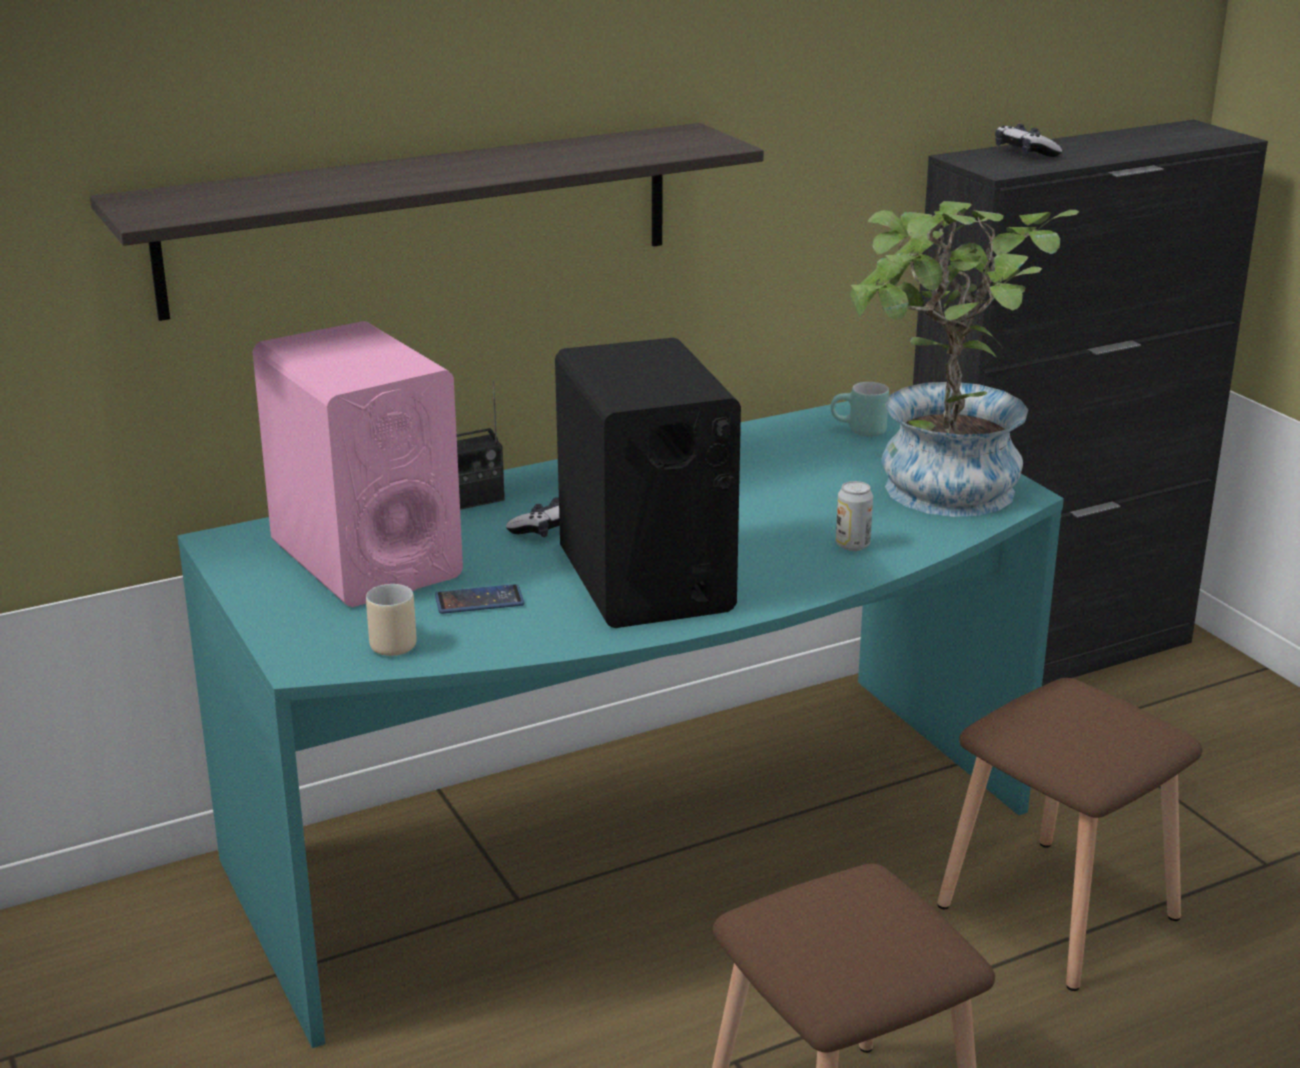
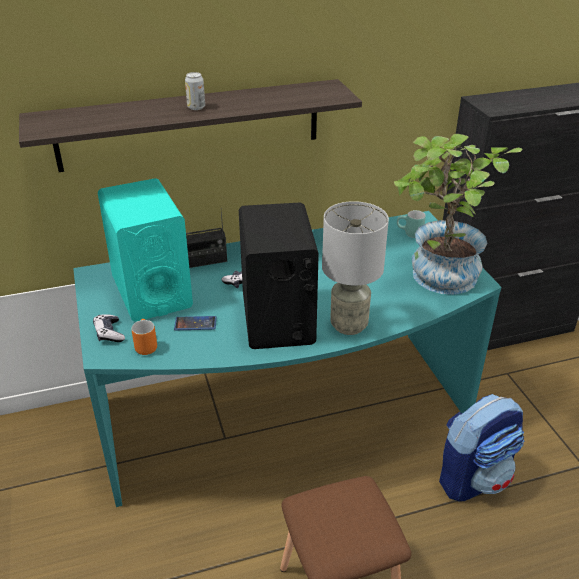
camera: 10 degrees right, 10 degrees up
pink speaker [253,321,463,607] -> turquoise speaker [98,178,193,322]
beige mug [366,584,417,656] -> orange mug [131,319,157,355]
can [836,481,873,551] -> can moved to [185,72,205,110]
brown stool [937,678,1203,991] -> backpack [439,394,524,502]
game controller [995,124,1062,157] -> game controller moved to [93,314,125,342]
none -> grey table lamp [322,201,389,335]

